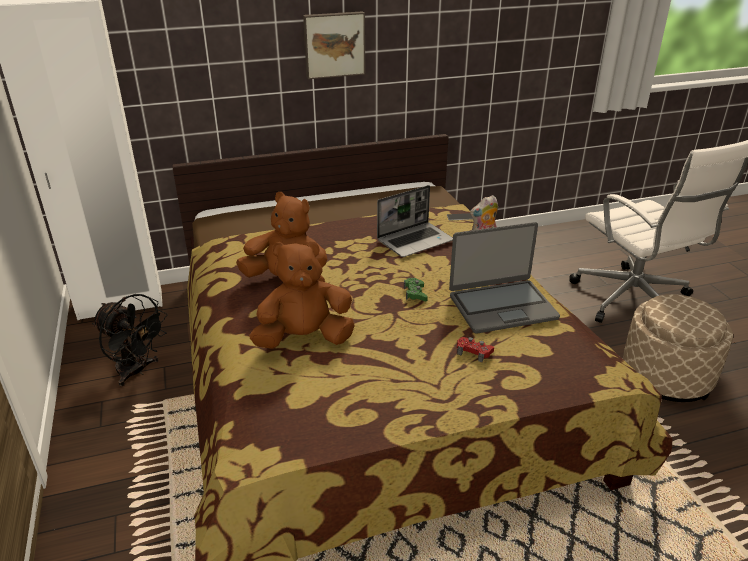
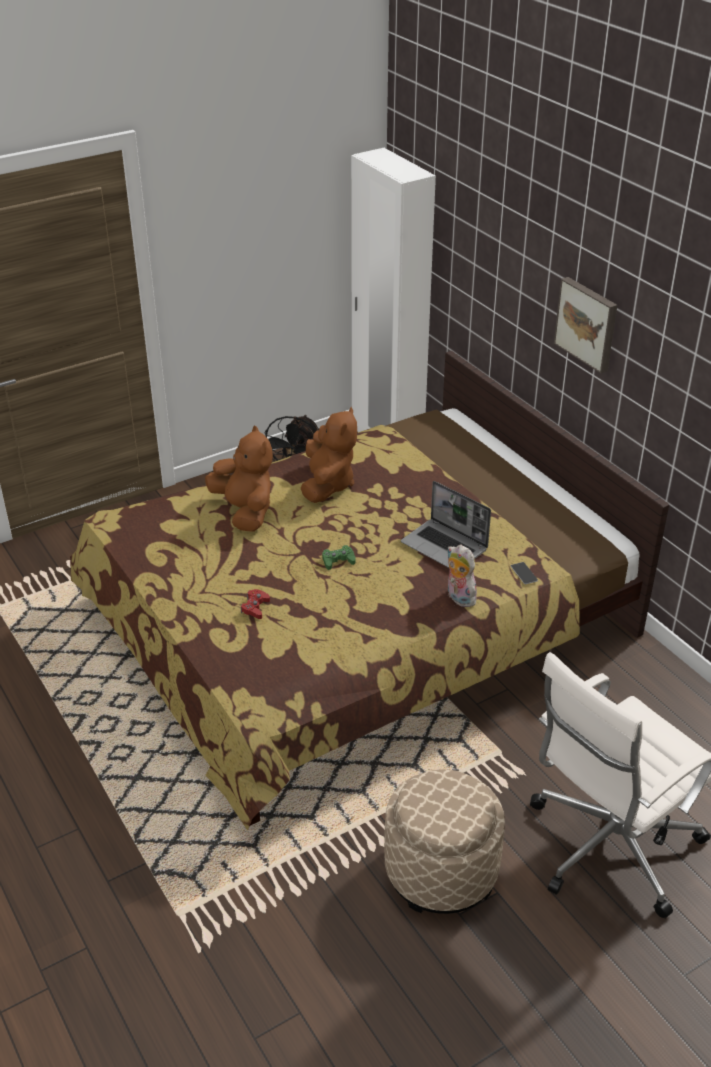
camera: 75 degrees right, 5 degrees up
laptop [449,222,560,334] -> none

